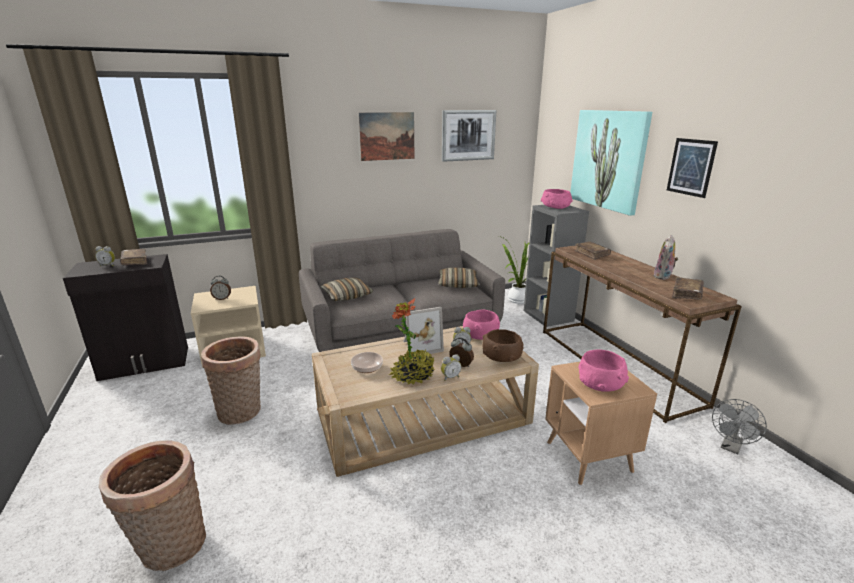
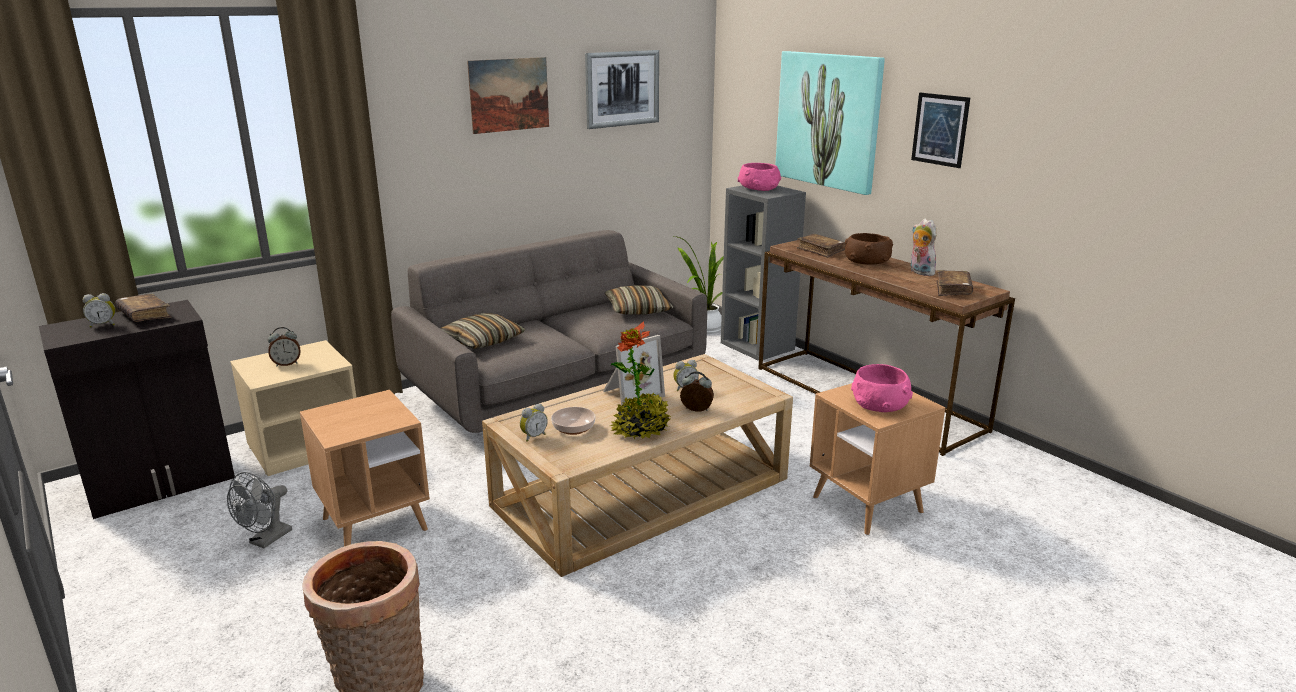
camera: 15 degrees left, 0 degrees up
basket [201,336,261,425] -> brown side table [300,390,430,546]
alarm clock [441,354,461,381] -> alarm clock moved to [520,404,548,442]
pink bowl [463,309,500,340] -> none
brown bowl [482,329,524,362] -> brown bowl moved to [845,233,893,265]
plush toy [654,235,678,280] -> plush toy turned 135 degrees clockwise [910,218,936,276]
grey fan [712,399,767,454] -> grey fan moved to [227,472,292,548]

